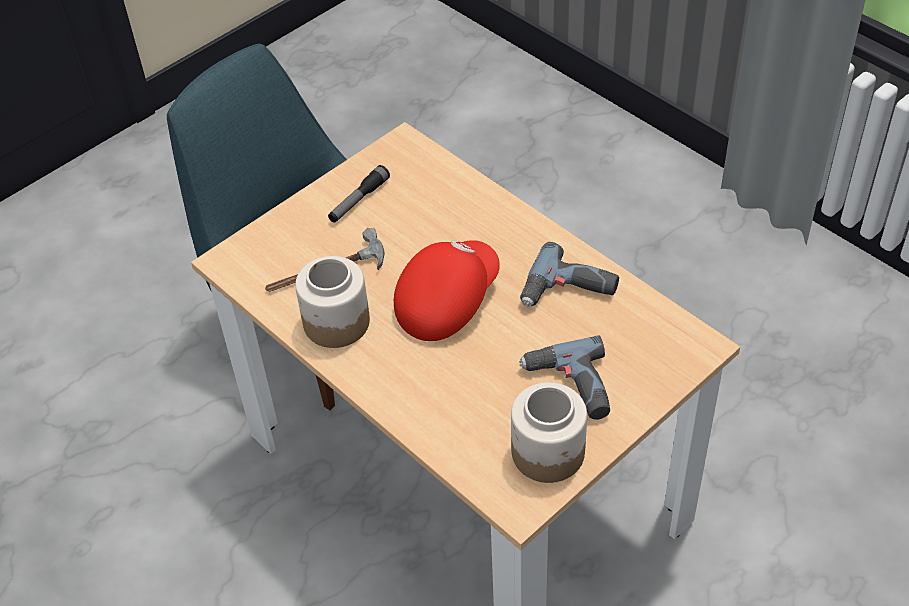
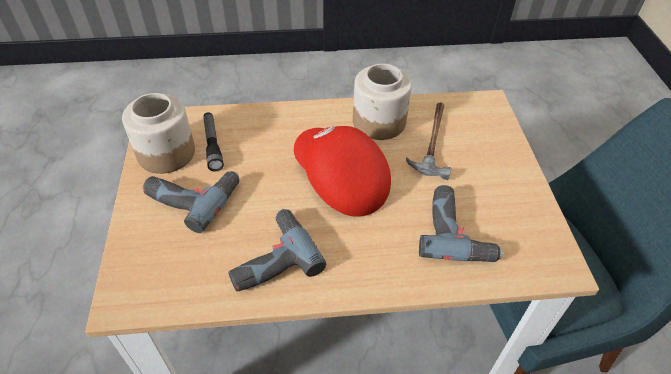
camera: 125 degrees right, 0 degrees up
flashlight [328,165,390,222] -> flashlight moved to [203,112,224,172]
red cap [394,240,500,341] -> red cap turned 150 degrees clockwise [294,126,391,217]
none -> power drill [419,185,504,262]

